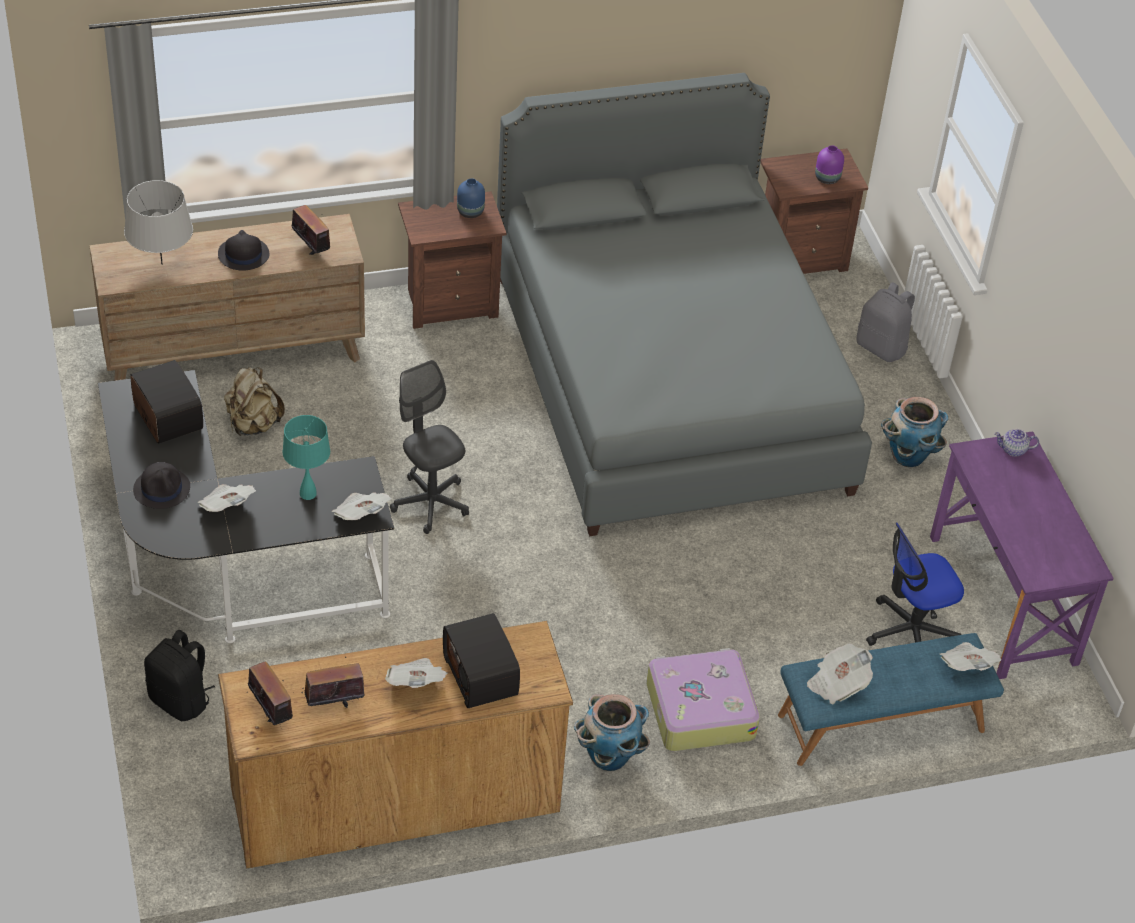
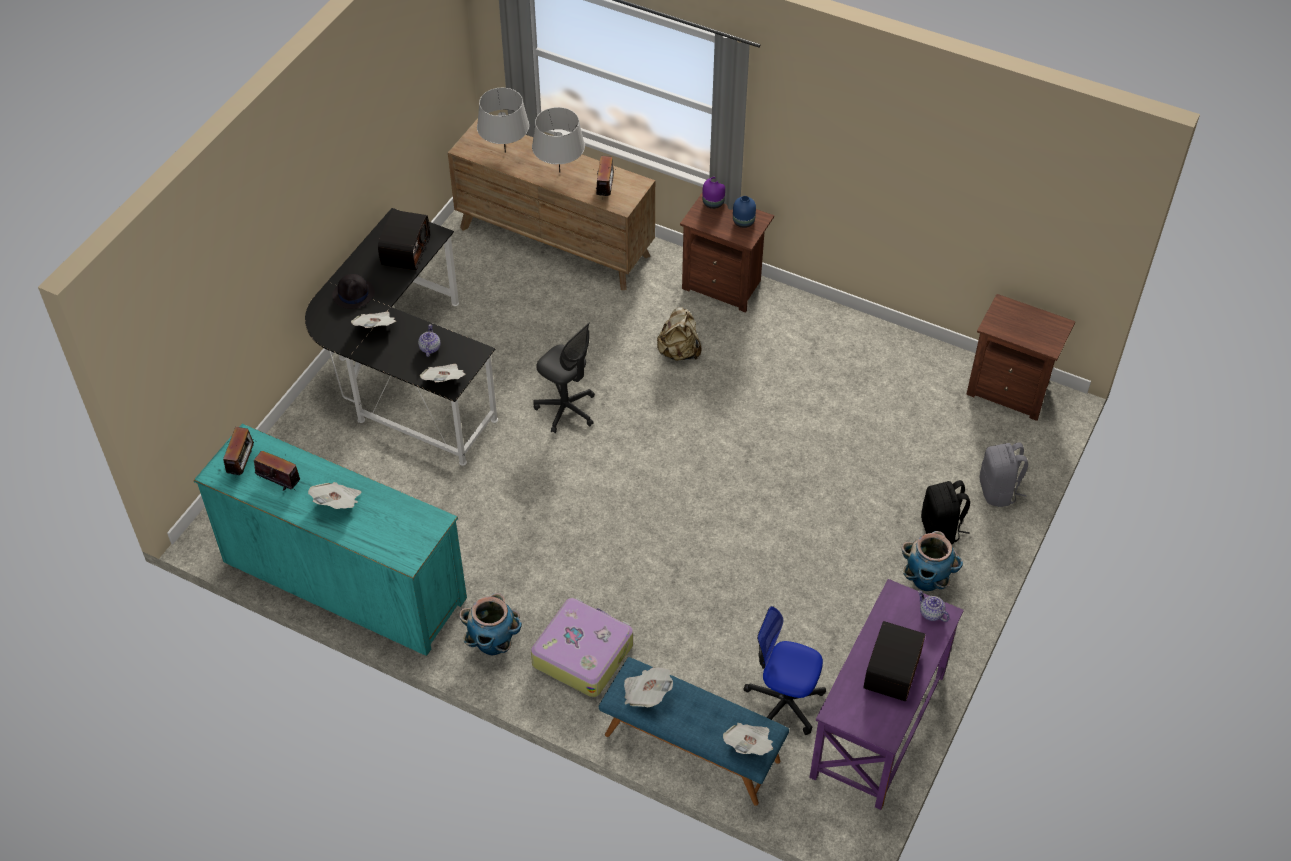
camera: 45 degrees right, 5 degrees up
black backpack [144,630,215,721] -> black backpack moved to [921,480,970,545]
black hat [218,230,269,271] -> grey table lamp [532,107,585,173]
brown dresser [218,621,573,869] -> turquoise dresser [194,423,467,656]
beige backpack [224,367,285,436] -> beige backpack moved to [657,307,702,361]
turquoise table lamp [282,415,330,500] -> teapot [418,324,440,357]
grey office chair [390,360,469,534] -> grey office chair turned 120 degrees clockwise [533,323,595,433]
radio [443,613,520,708] -> radio moved to [863,621,925,702]
grey bed [497,73,872,536] -> none
purple vase [815,145,844,184] -> purple vase moved to [702,177,725,209]

